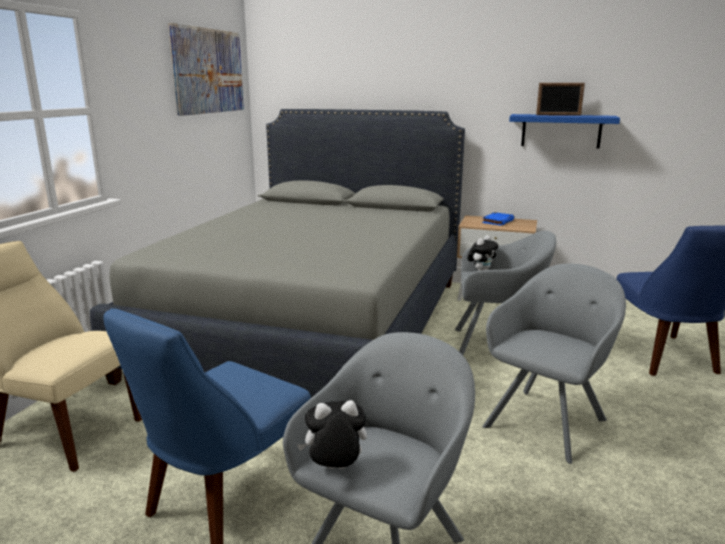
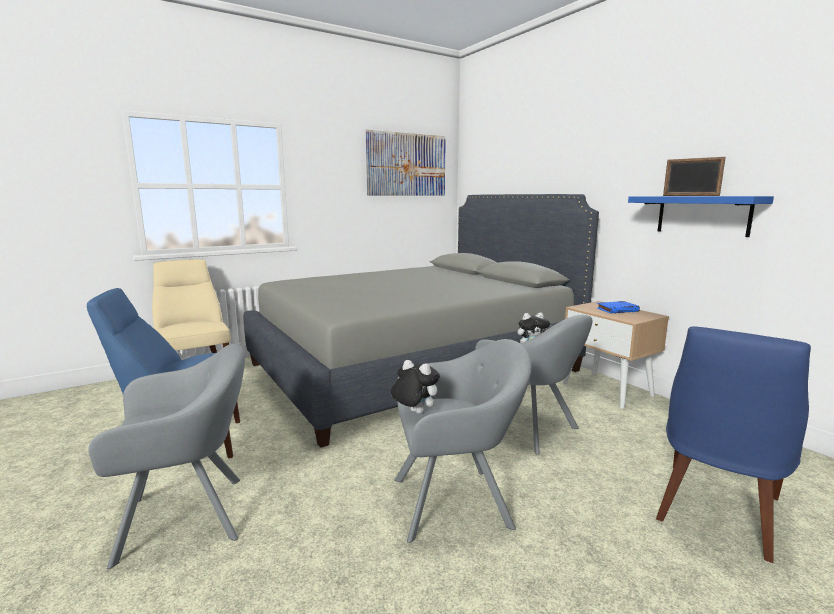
camera: 40 degrees right, 5 degrees down
plush toy [297,400,367,469] -> plush toy moved to [391,360,440,414]

